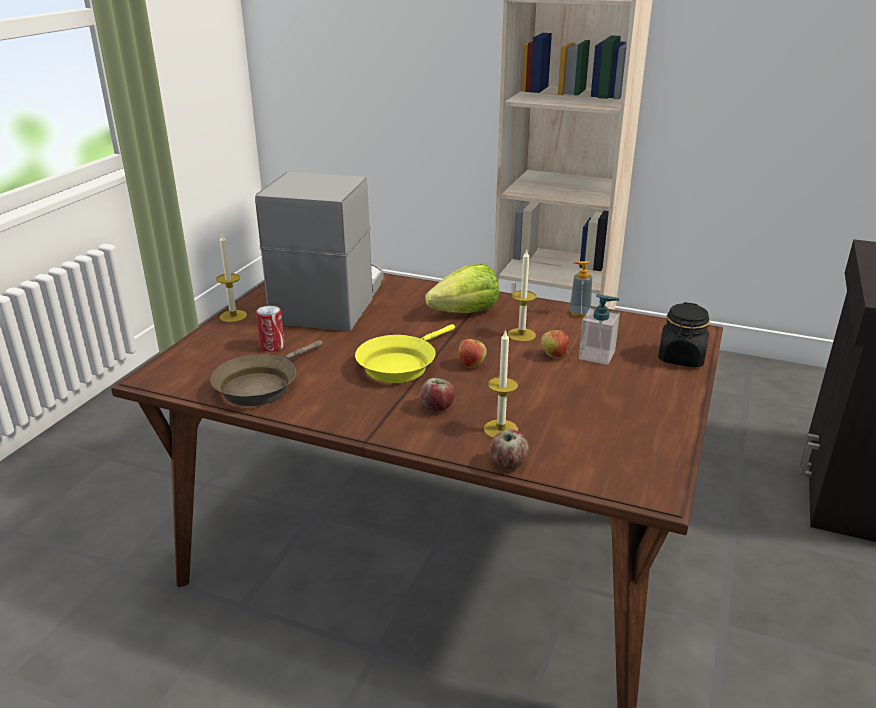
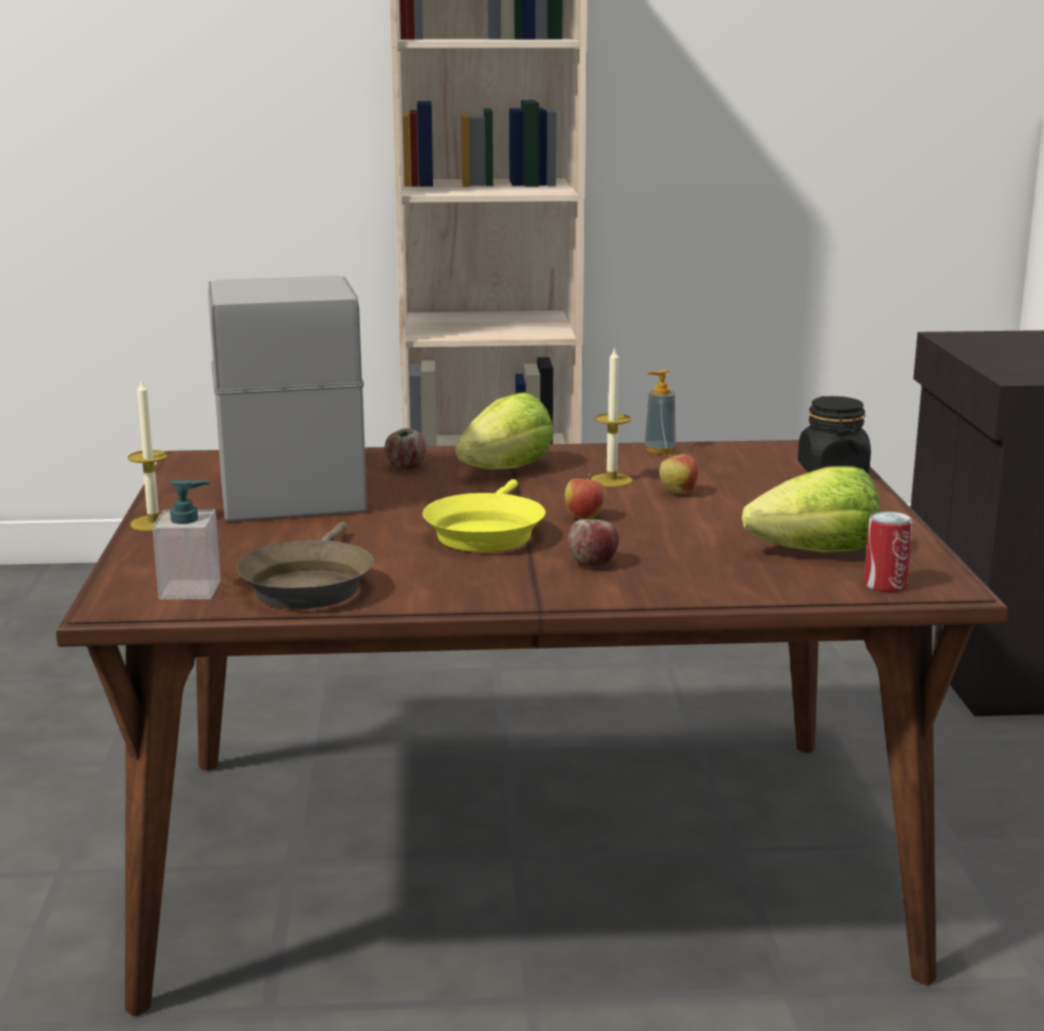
camera: 25 degrees left, 10 degrees down
can [256,305,285,352] -> can moved to [864,511,913,592]
candle [484,329,518,438] -> none
apple [490,429,529,469] -> apple moved to [385,428,427,470]
soap dispenser [579,294,620,365] -> soap dispenser moved to [152,480,221,600]
none -> lettuce [742,466,880,553]

